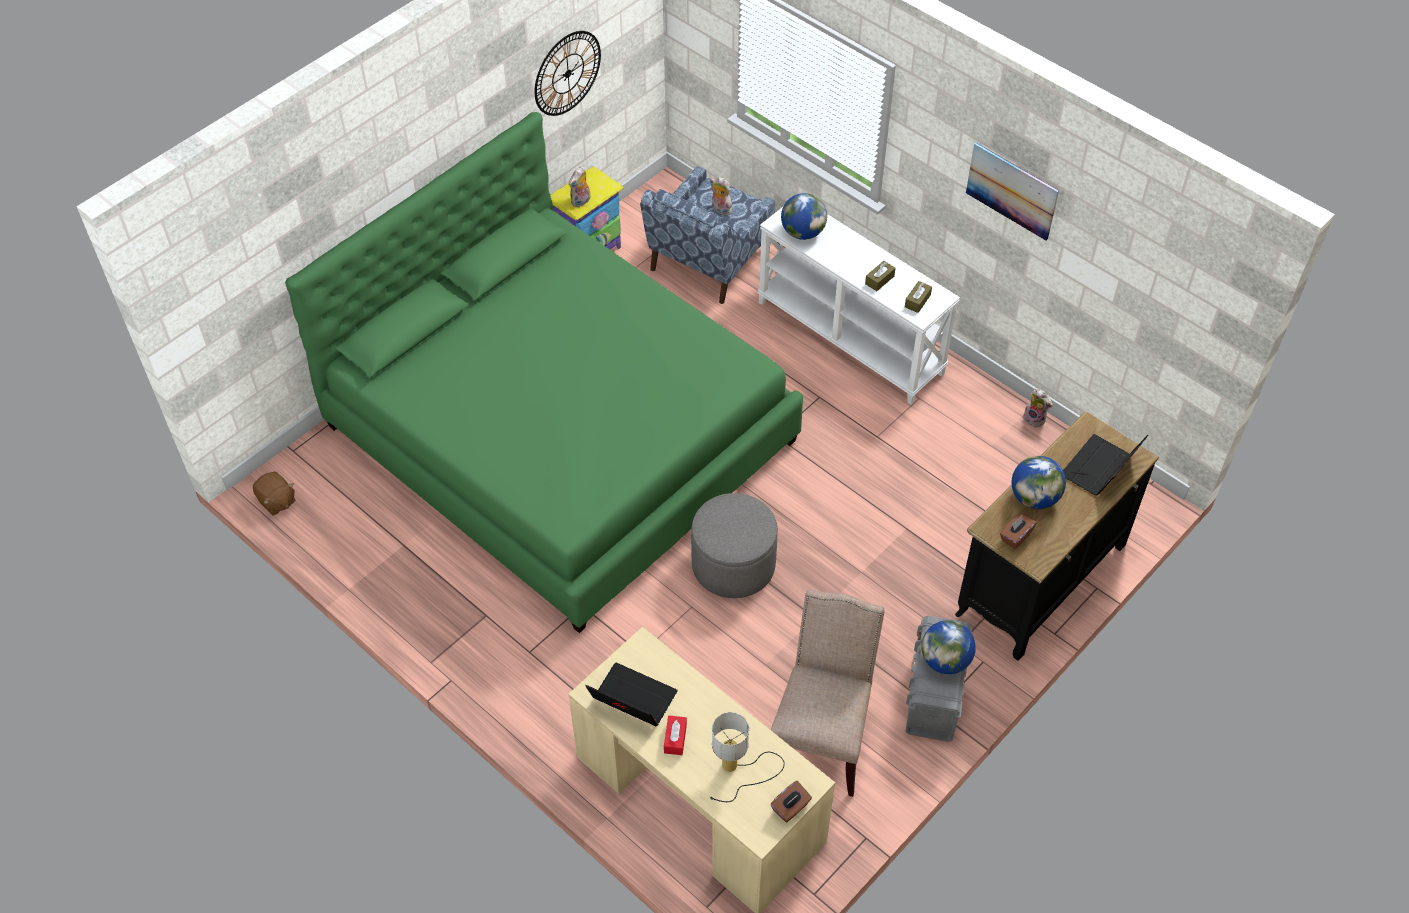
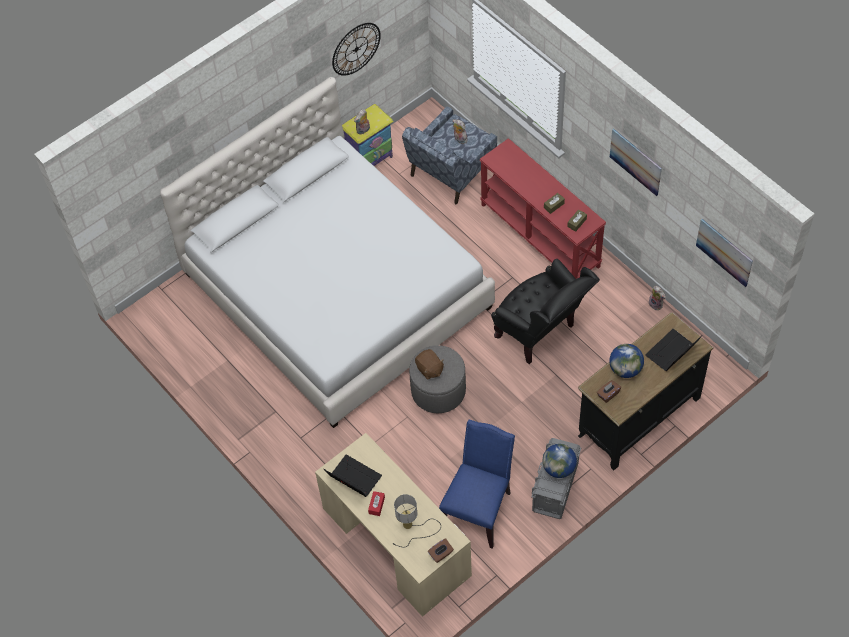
camera: 10 degrees right, 5 degrees up
brown plush toy [253,471,296,516] -> brown plush toy moved to [415,349,444,380]
green bed [285,112,803,633] -> white bed [160,77,495,428]
white console table [757,207,960,405] -> red console table [480,138,606,279]
beige chair [771,590,885,797] -> blue chair [439,420,515,549]
globe [781,193,827,240] -> none
none -> black armchair [491,259,600,364]
none -> picture [696,219,753,287]

